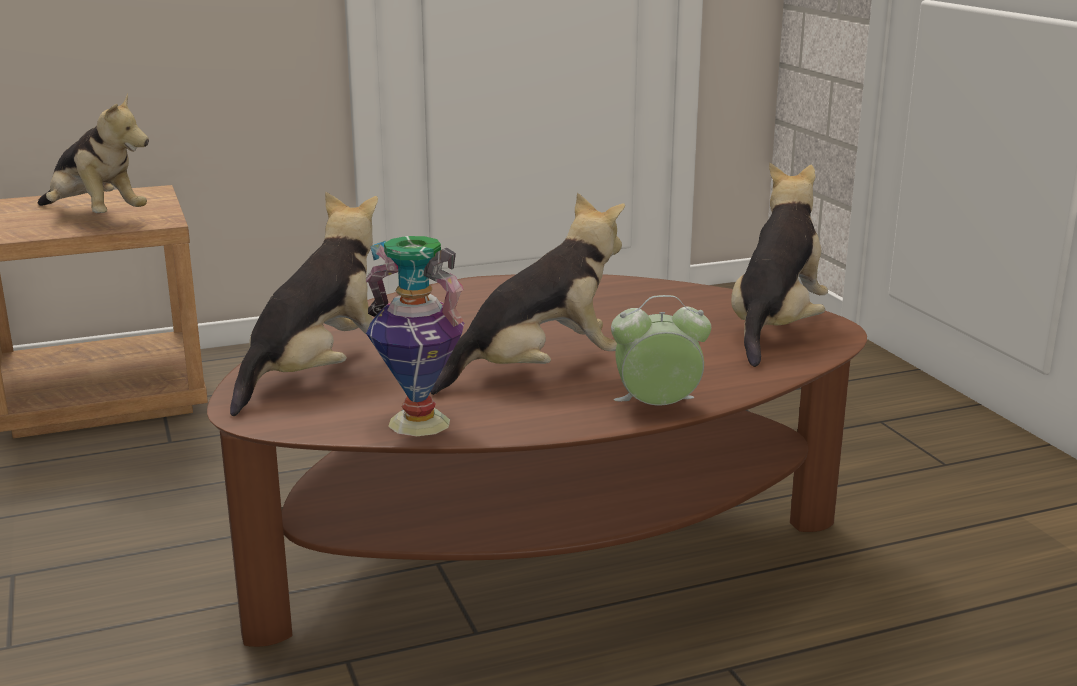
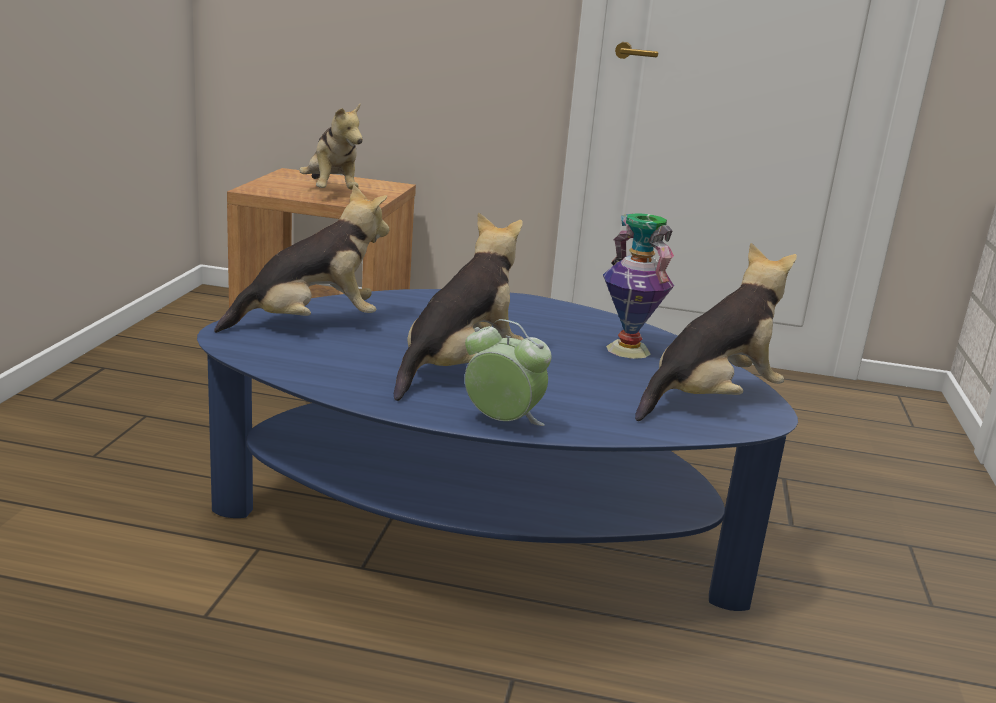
camera: 30 degrees right, 0 degrees up
brown coffee table [207,274,867,647] -> blue coffee table [197,289,798,611]
vase [366,236,464,436] -> vase moved to [603,213,674,359]
plush toy [431,193,625,395] -> plush toy turned 60 degrees counterclockwise [394,212,524,401]

